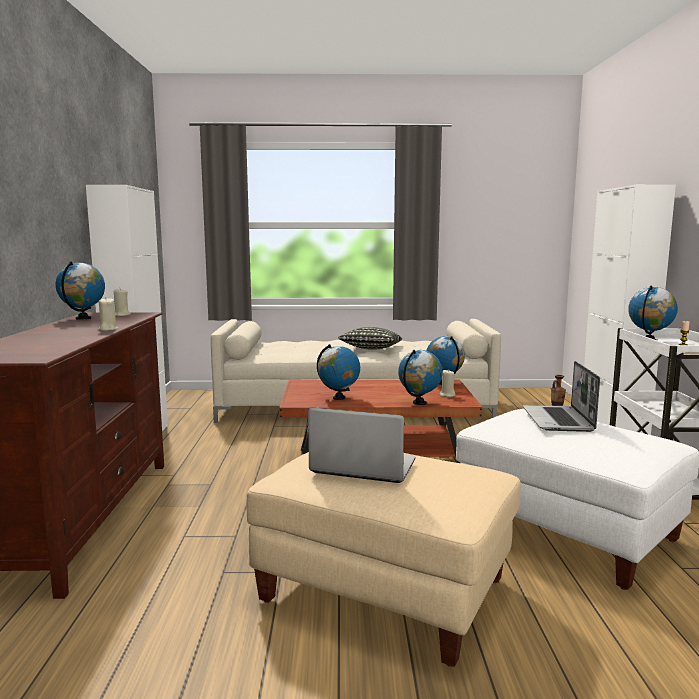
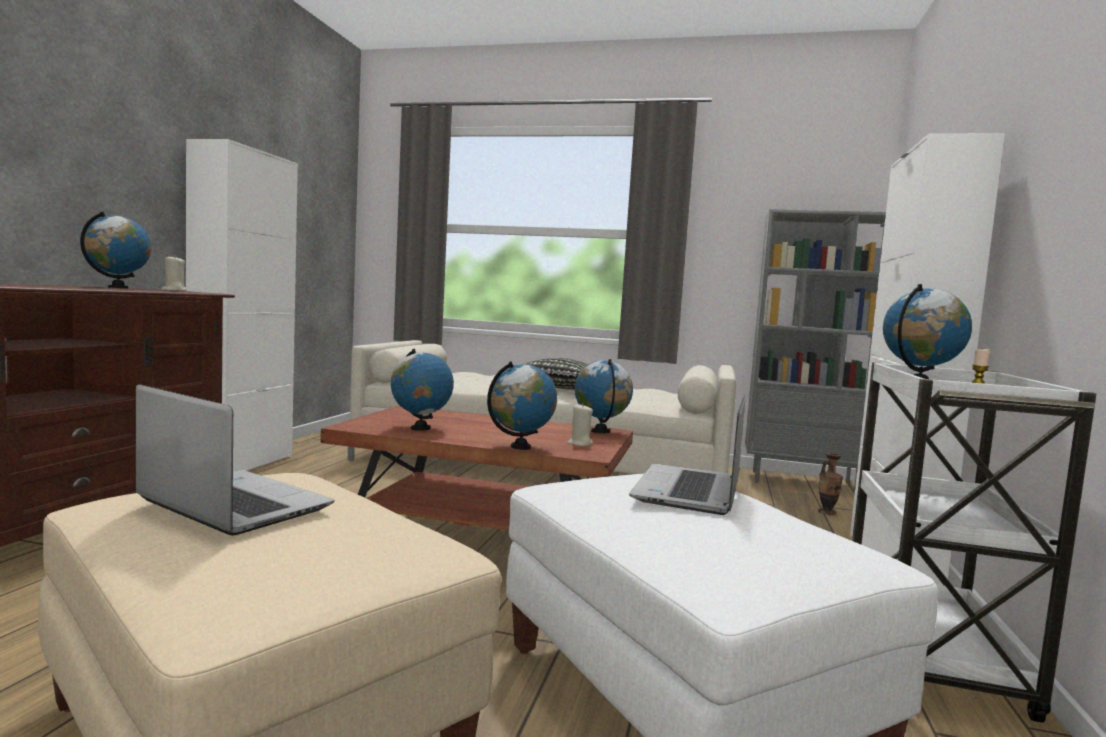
camera: 15 degrees right, 5 degrees down
beige candle [98,297,118,331] -> none
none -> grey bookcase [745,209,886,495]

